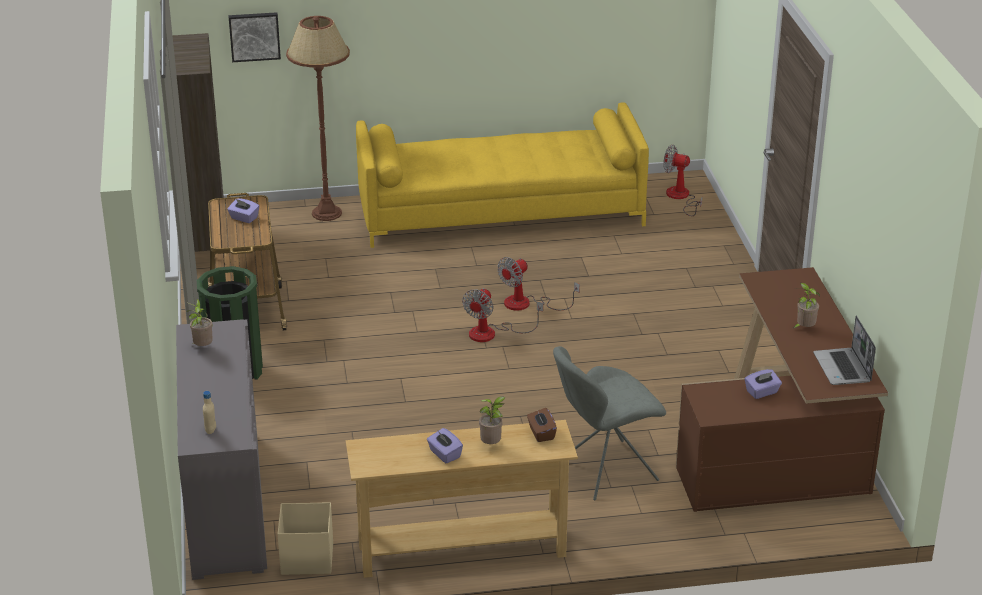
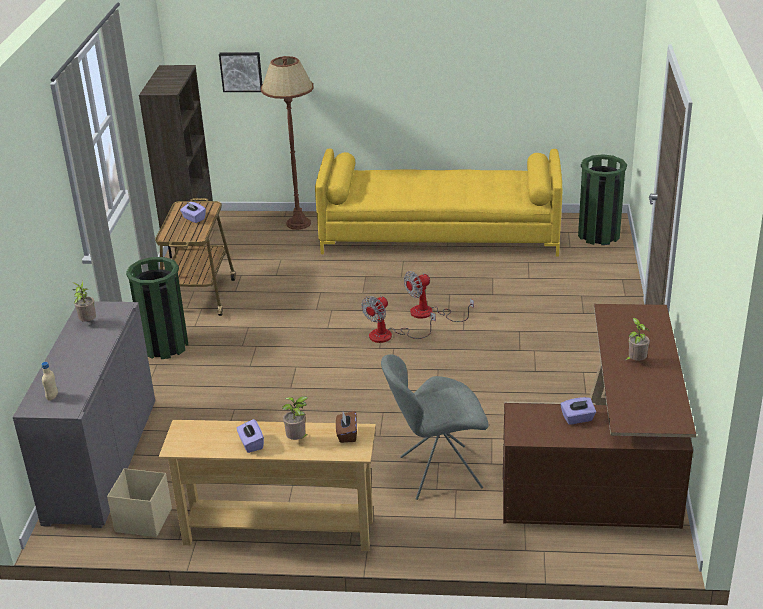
camera: 15 degrees right, 0 degrees up
fan [663,145,702,216] -> green trash can [578,154,627,245]
laptop [813,316,876,385] -> none

